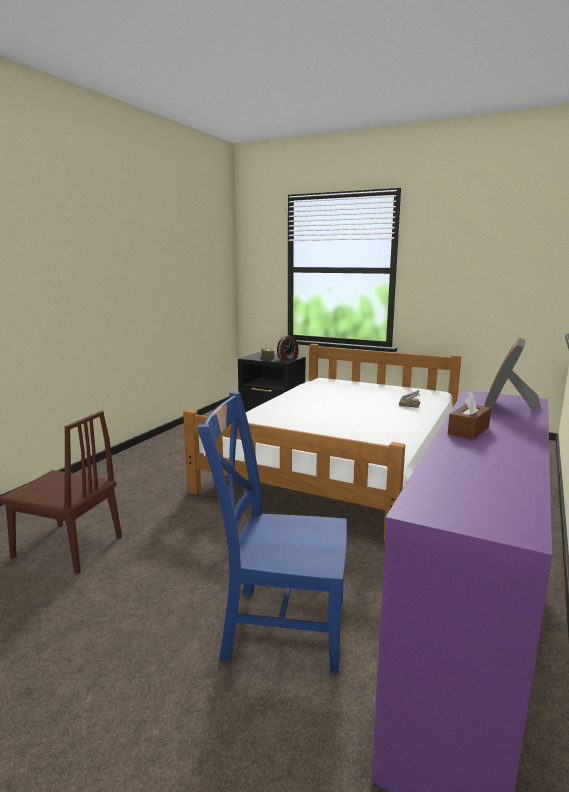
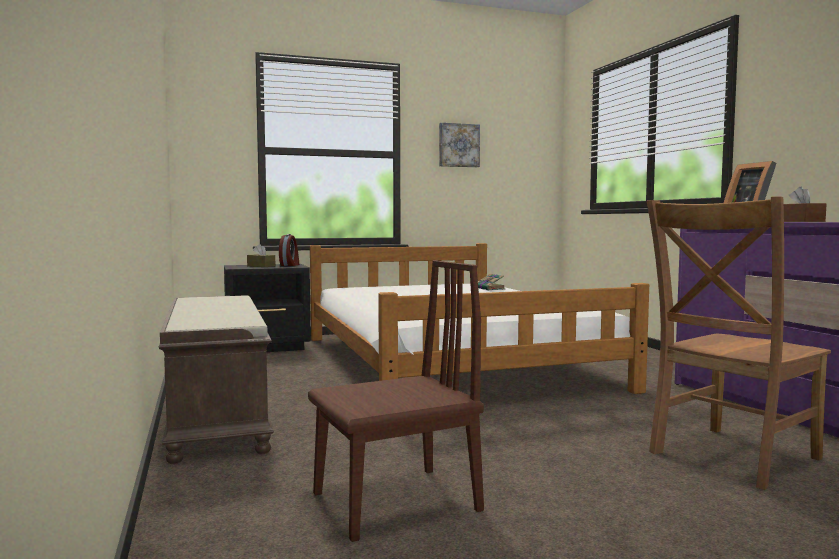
camera: 45 degrees left, 10 degrees down
blue chair [197,392,347,674] -> brown chair [647,196,831,490]
none -> brown bench [159,295,274,464]
none -> picture [439,123,480,167]

